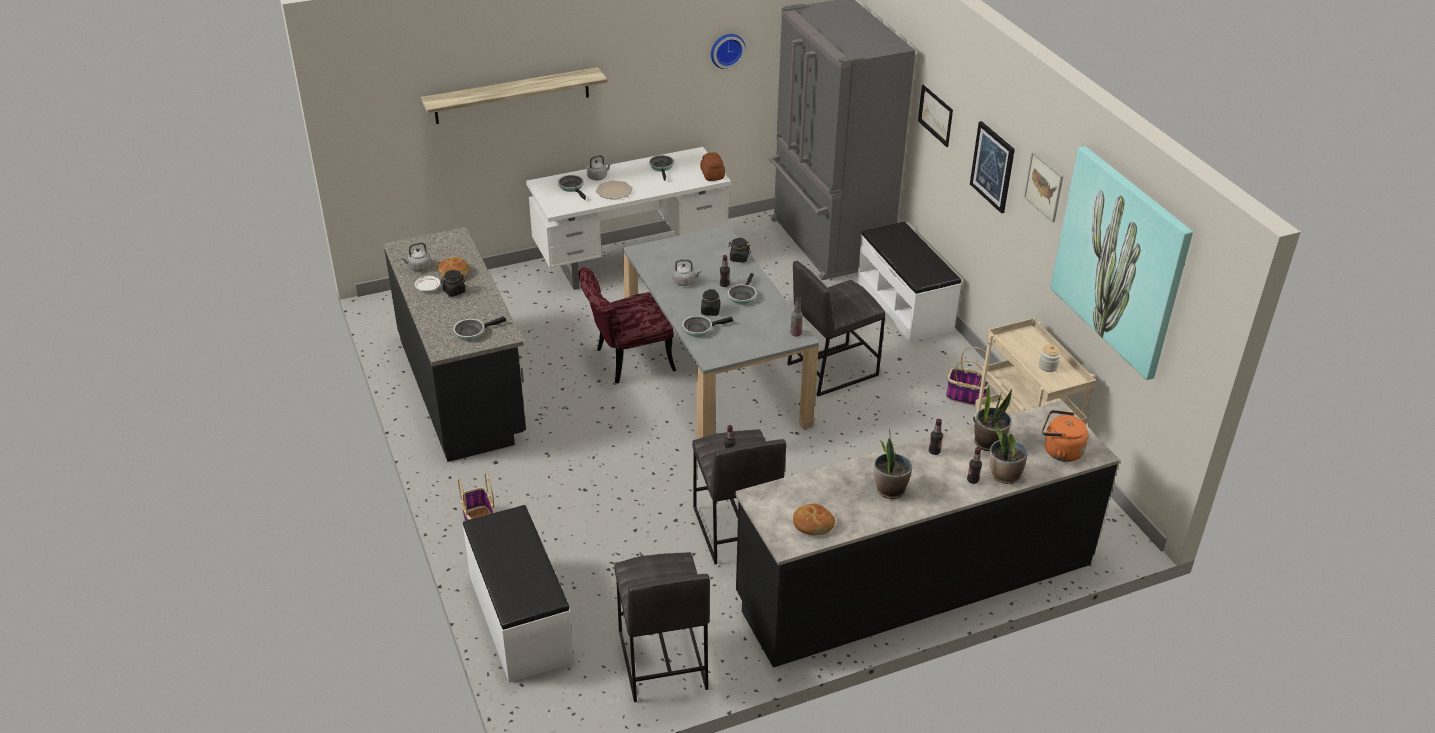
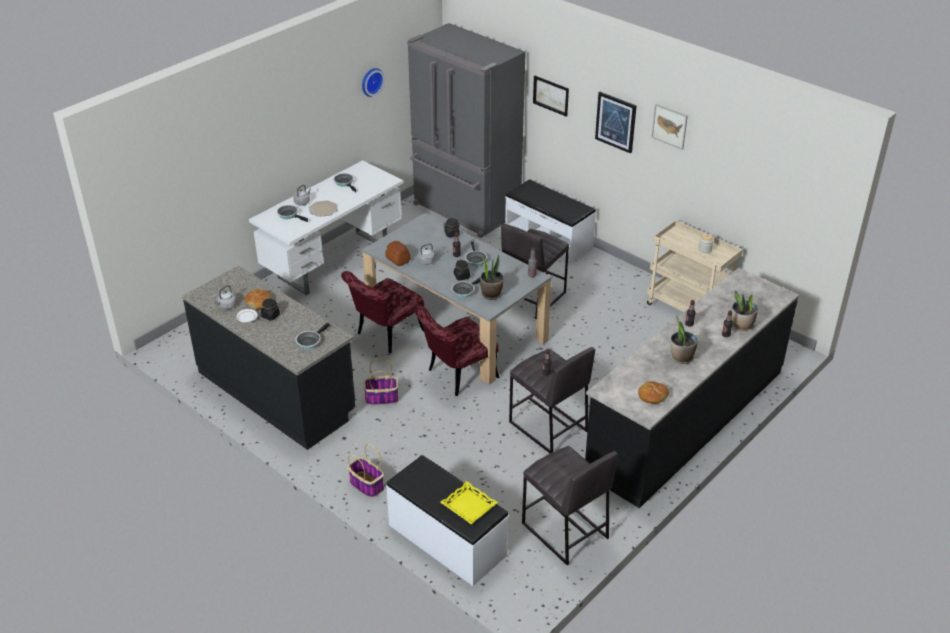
camera: 25 degrees left, 0 degrees up
shelf [421,67,607,124] -> none
bread [700,152,725,181] -> bread moved to [385,241,411,266]
basket [946,347,990,406] -> basket moved to [363,358,398,405]
potted plant [974,383,1012,451] -> potted plant moved to [480,254,504,300]
orange kettle [1042,410,1088,462] -> none
picture [1051,146,1193,380] -> none
none -> red chair [415,305,500,396]
none -> yellow tray [440,481,498,524]

